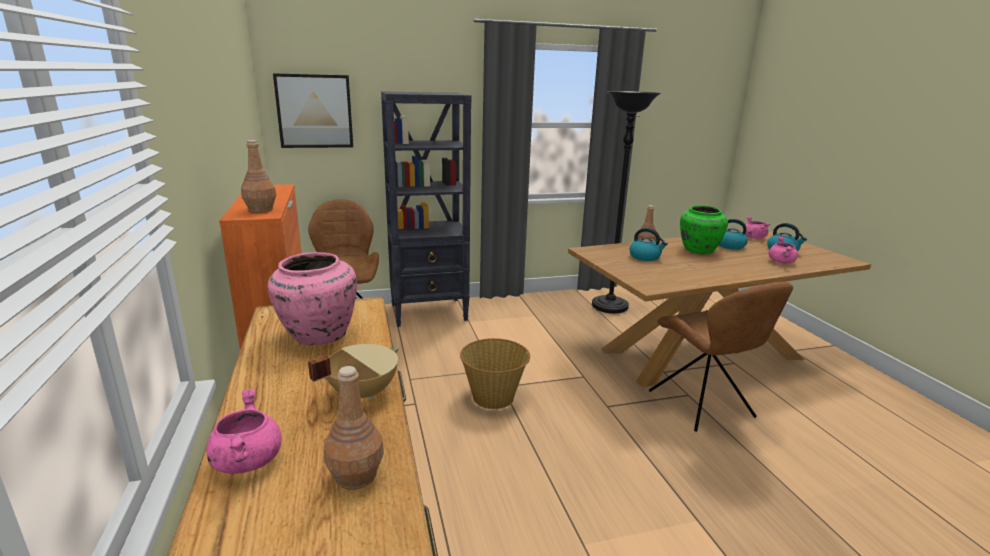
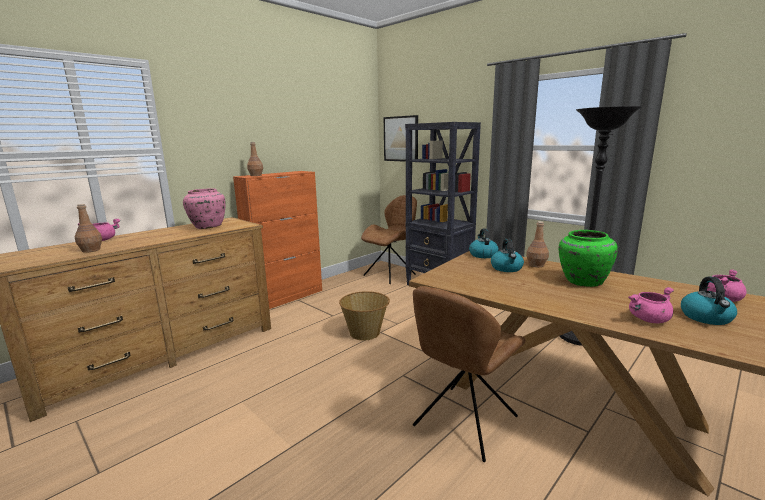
camera: 60 degrees right, 5 degrees down
beige cooking pot [308,344,400,400] -> none
kettle [719,219,748,250] -> kettle moved to [469,228,499,258]

